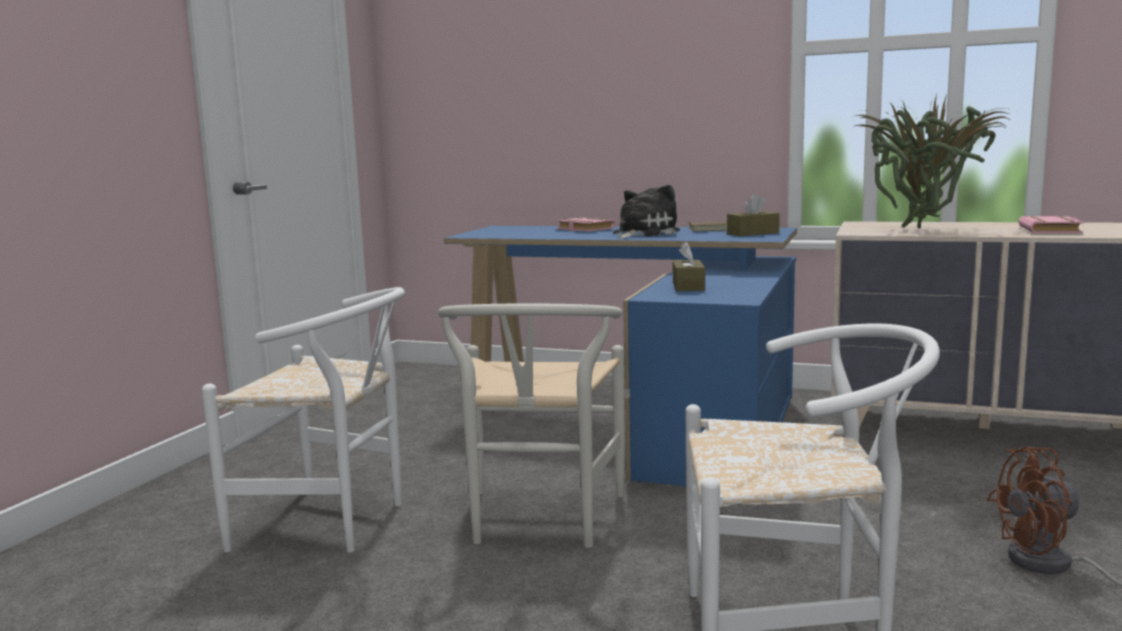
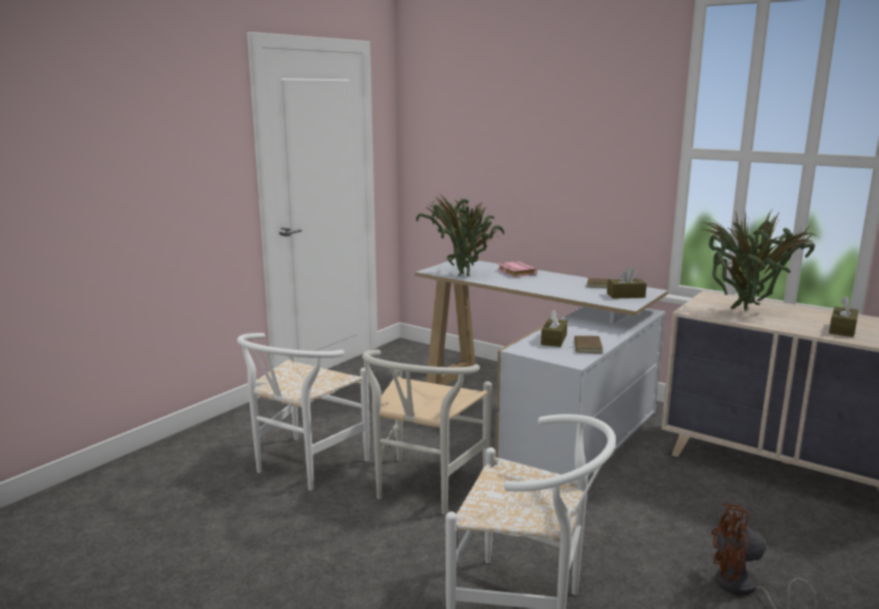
camera: 15 degrees right, 5 degrees up
white chair [202,287,405,552] -> white chair turned 90 degrees clockwise [237,333,370,491]
blue desk [444,226,797,486] -> white desk [415,259,668,478]
plush toy [613,185,680,239] -> none
pink book [1018,215,1084,233] -> brown tissue box [829,296,859,337]
none -> potted plant [416,193,505,276]
none -> brown book [569,336,603,353]

